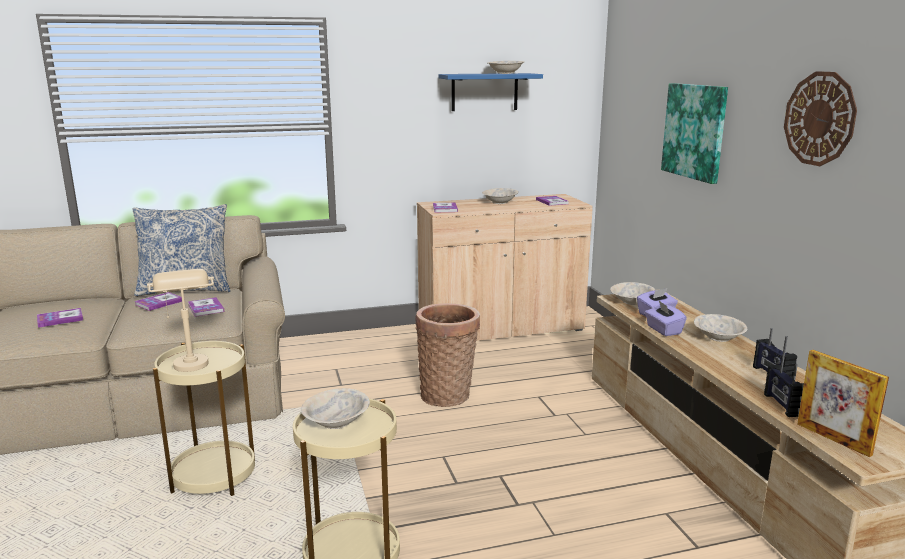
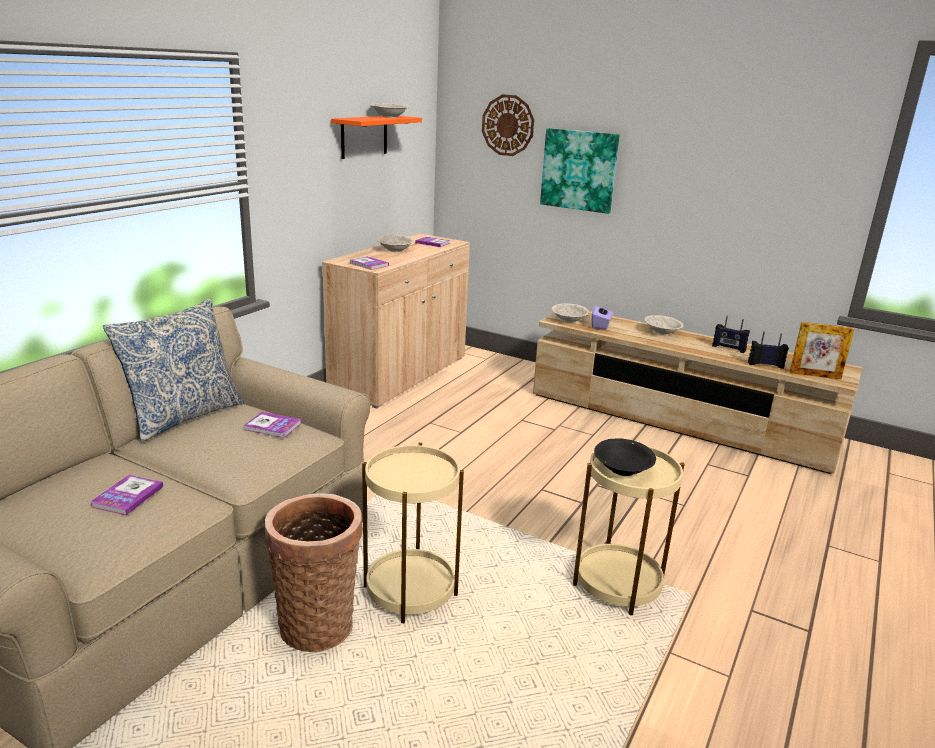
camera: 45 degrees left, 5 degrees up
book [135,292,182,311] -> none
beige table lamp [147,269,214,372] -> none
beige bowl [301,388,370,429] -> black bowl [594,439,656,476]
basket [415,303,480,407] -> basket moved to [265,493,363,652]
blue shelf [438,73,543,111] -> orange shelf [331,116,422,159]
purple tissue box [645,301,687,336] -> none
radio [764,354,804,417] -> radio turned 150 degrees clockwise [748,332,789,369]
wall clock [784,71,857,166] -> wall clock moved to [482,94,534,156]

